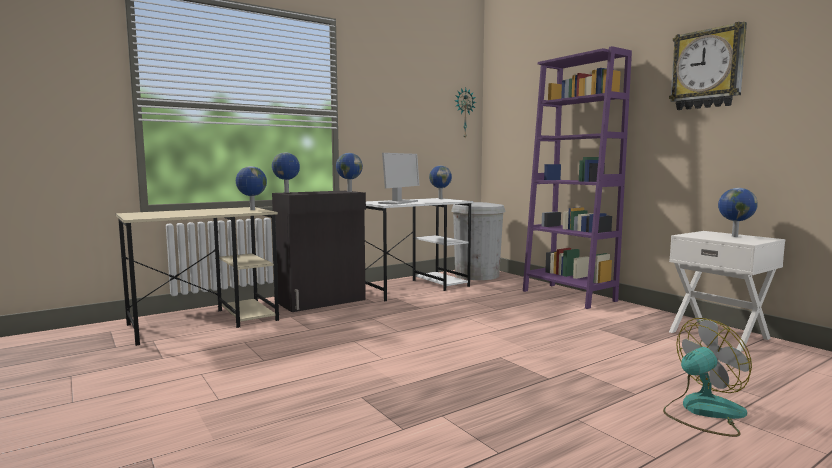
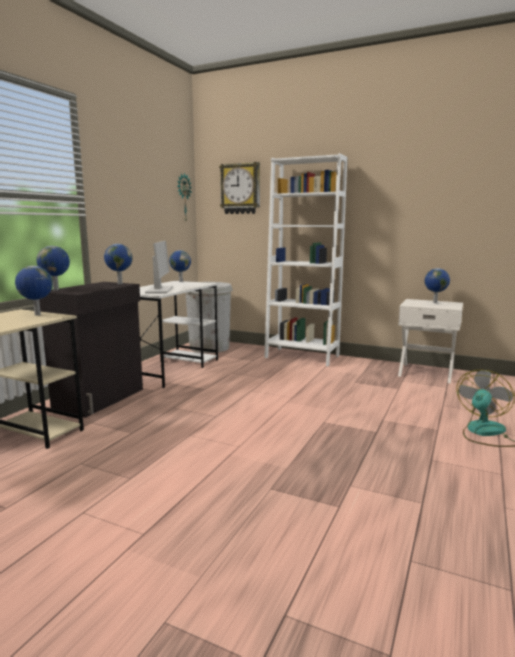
camera: 30 degrees left, 5 degrees up
purple bookcase [523,46,632,309] -> white bookcase [264,153,347,366]
wall clock [669,22,747,110] -> wall clock moved to [219,162,260,214]

